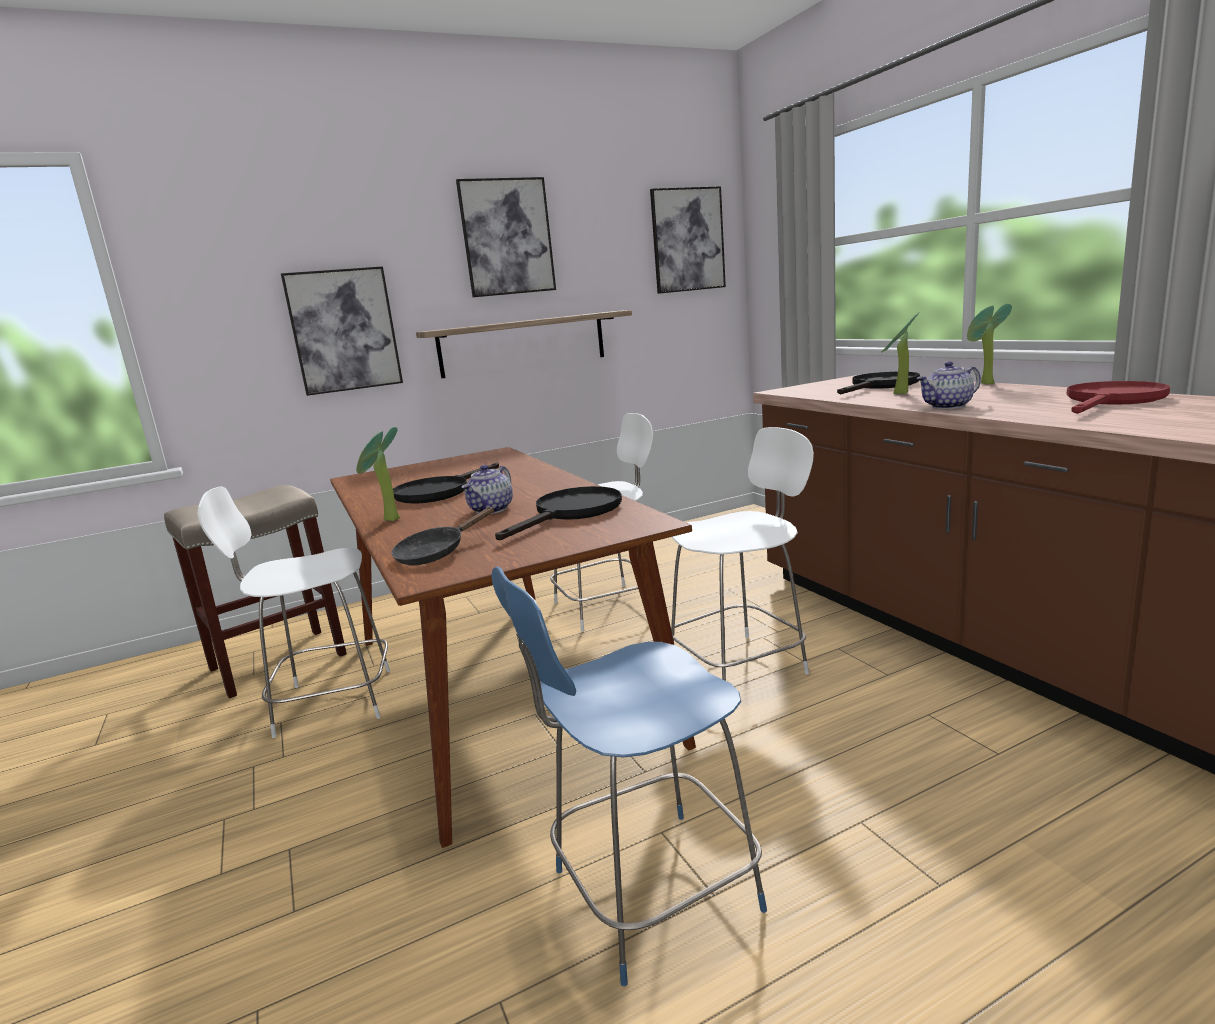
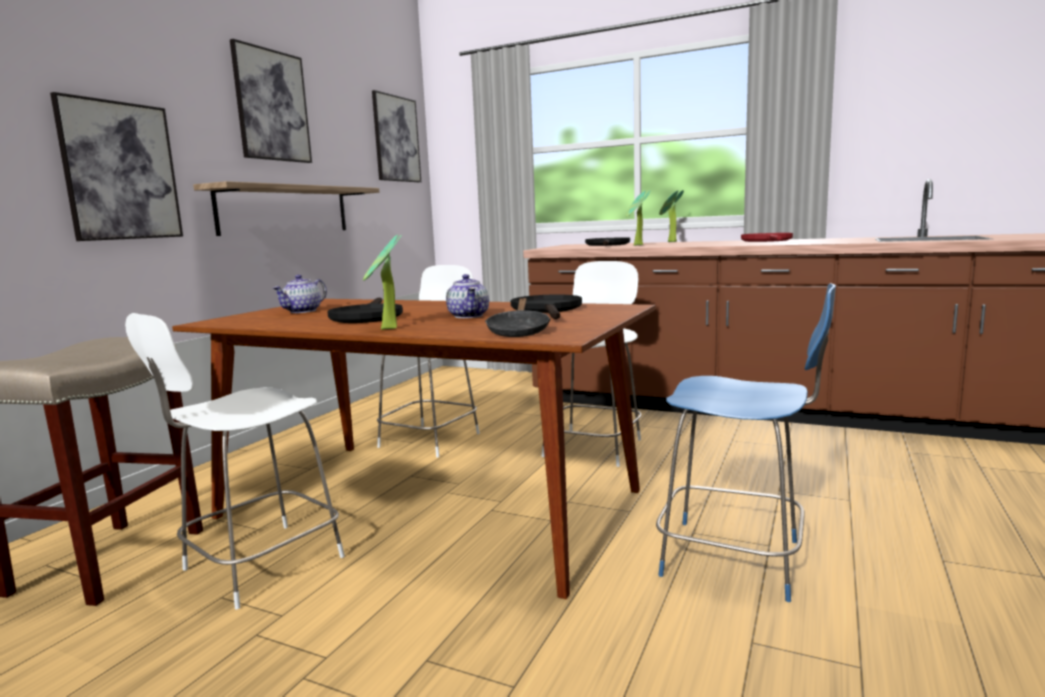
camera: 40 degrees left, 5 degrees down
blue chair [491,566,767,986] -> blue chair turned 90 degrees counterclockwise [656,283,836,602]
teapot [916,361,981,409] -> teapot moved to [272,275,327,313]

